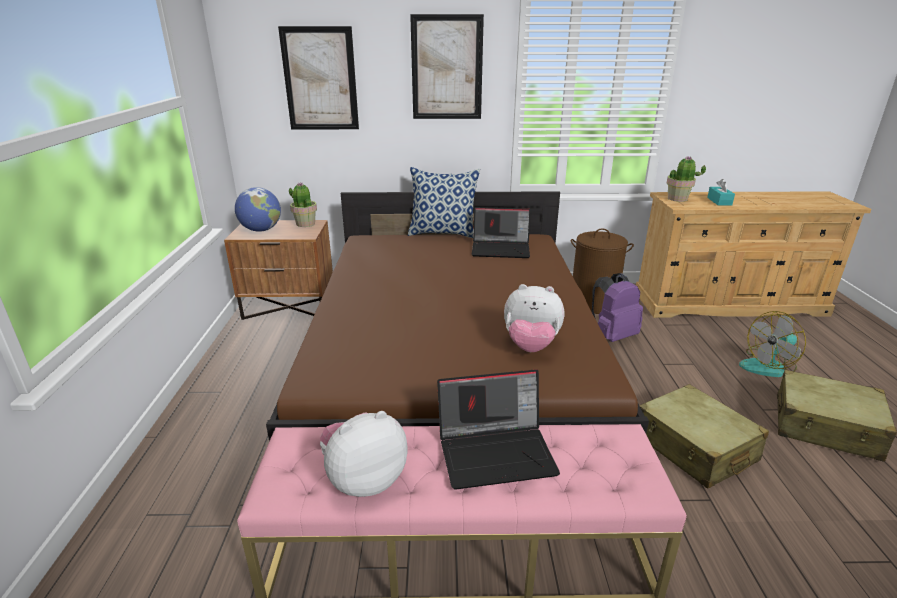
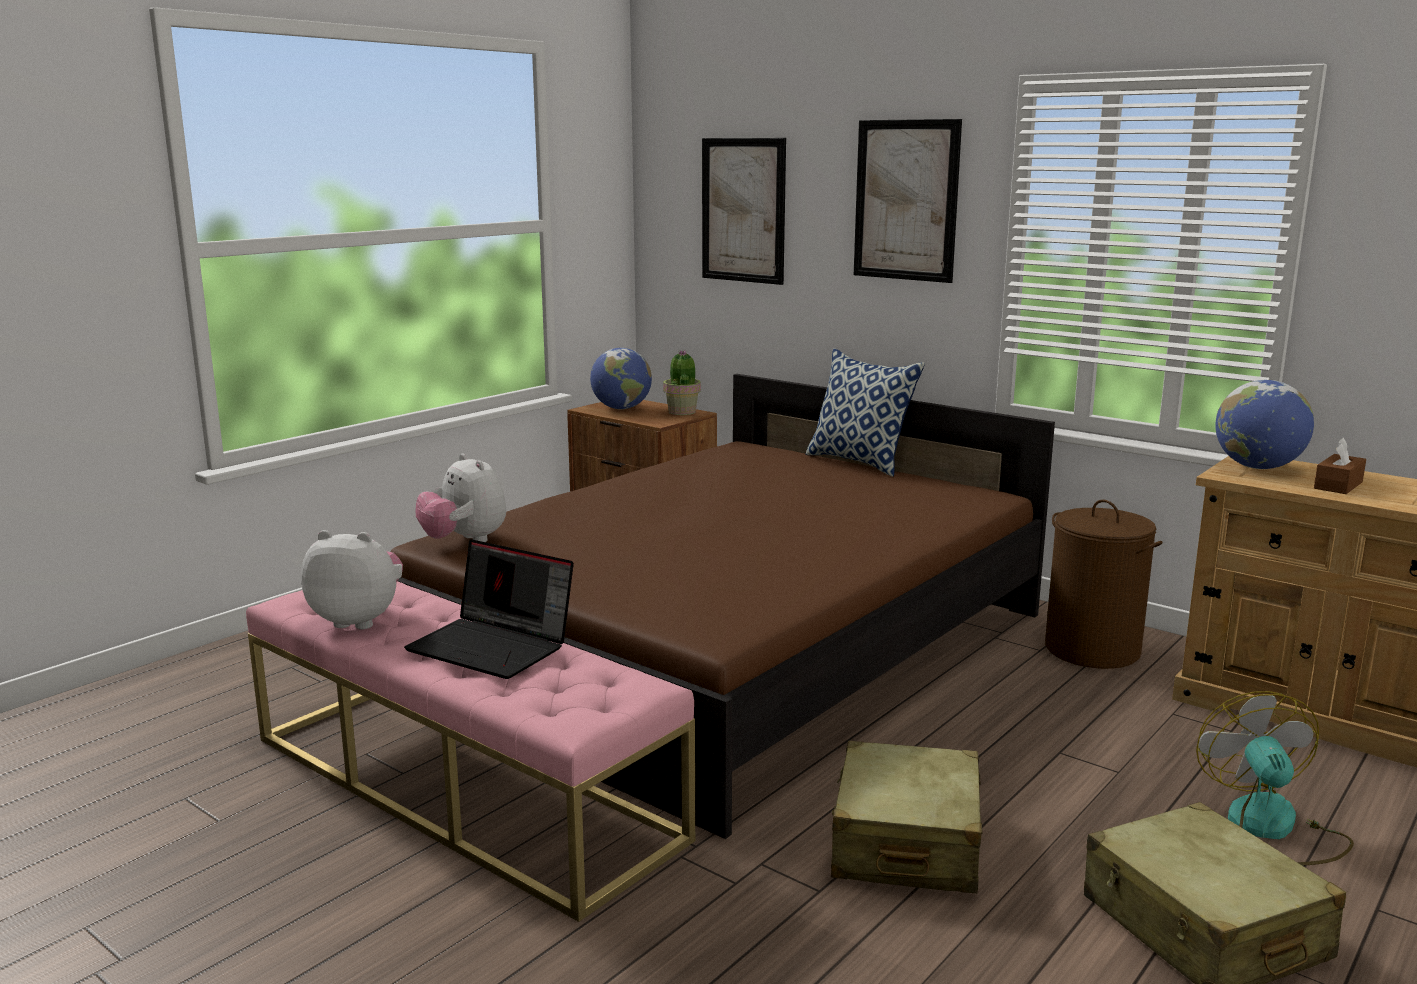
camera: 40 degrees right, 10 degrees down
laptop [472,207,531,258] -> none
plush toy [504,284,564,352] -> plush toy moved to [416,453,506,542]
purple backpack [592,273,643,342] -> none
potted plant [667,156,706,202] -> globe [1215,380,1314,469]
turquoise tissue box [707,179,735,206] -> brown tissue box [1314,438,1366,494]
fan [739,311,806,377] -> fan turned 75 degrees clockwise [1196,691,1354,866]

